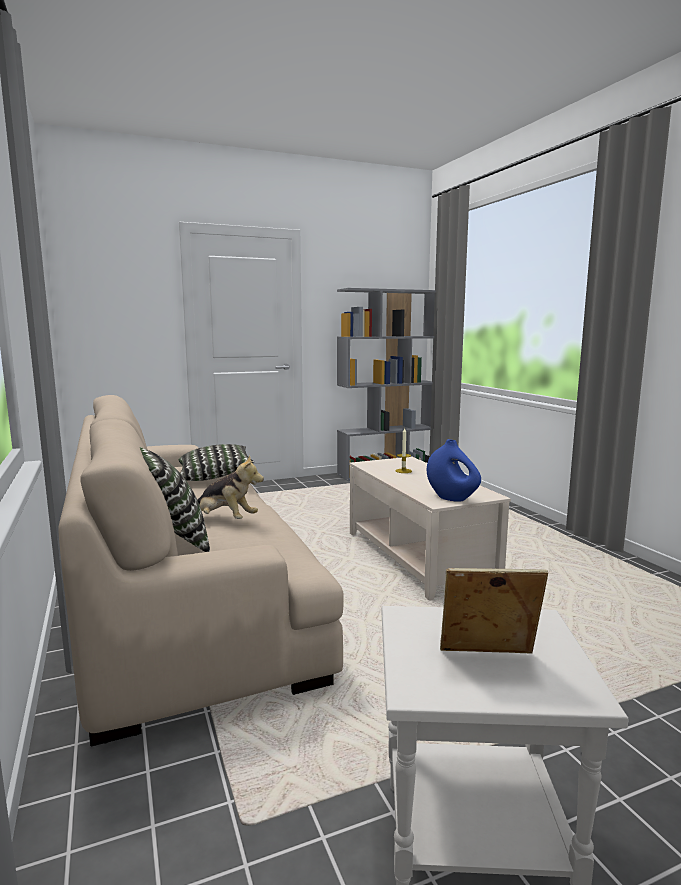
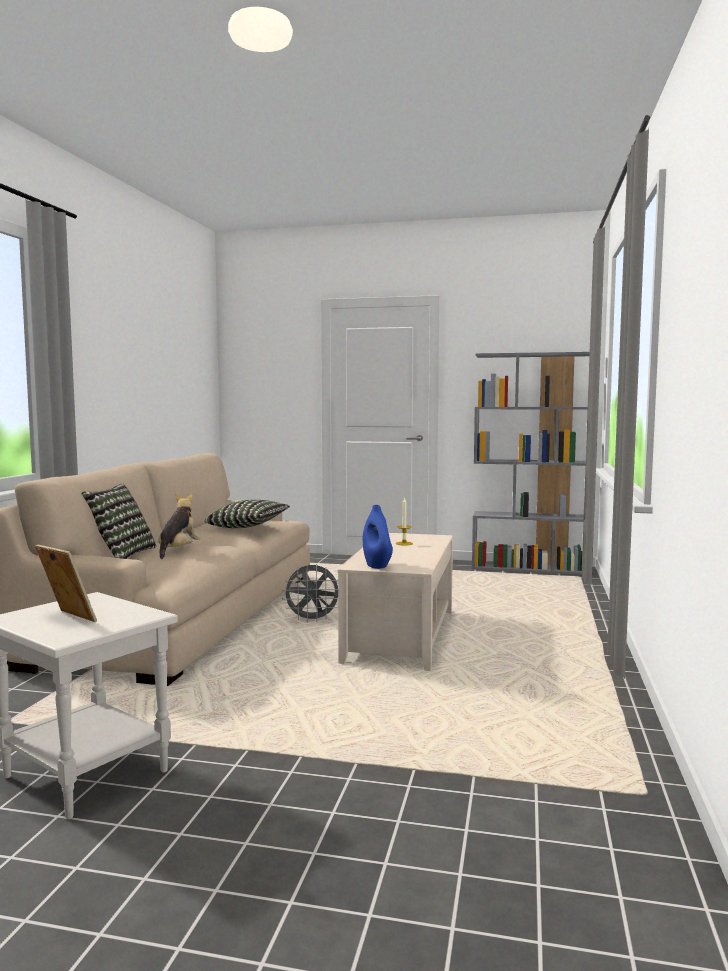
camera: 35 degrees right, 5 degrees down
plush toy [197,455,264,519] -> plush toy turned 135 degrees counterclockwise [159,494,200,559]
none -> grey fan [282,564,338,622]

